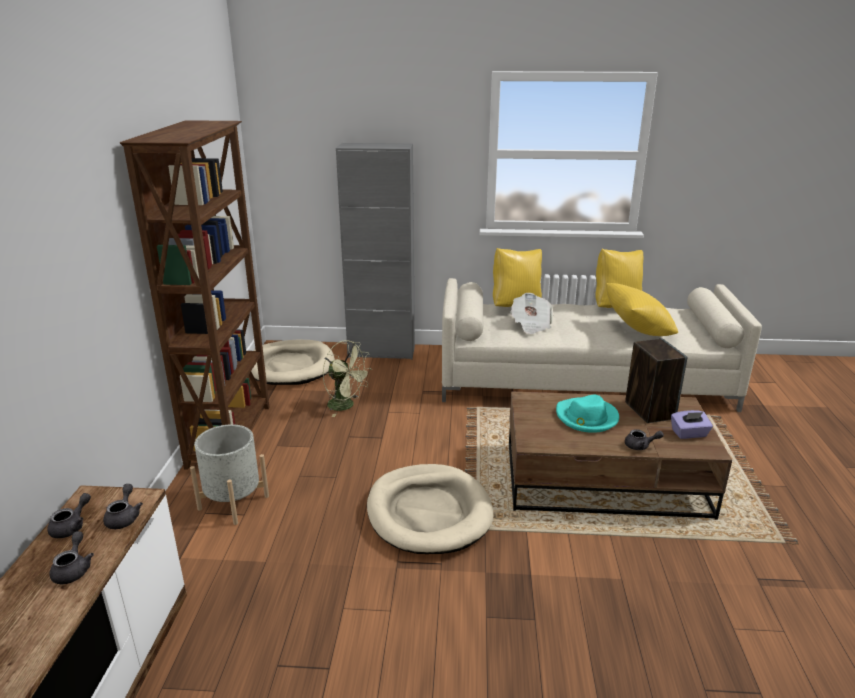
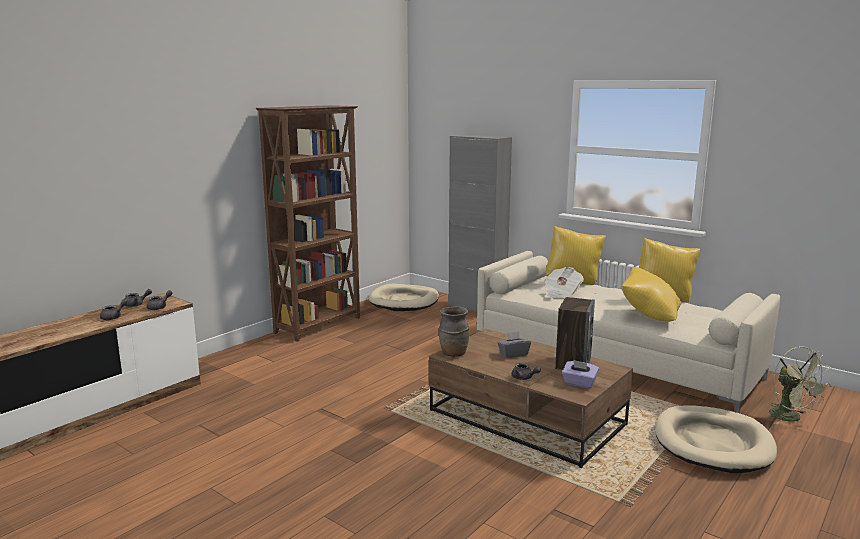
camera: 35 degrees right, 10 degrees down
grey planter [190,424,269,525] -> none
green fan [323,340,372,417] -> green fan moved to [769,346,832,424]
beige dog bed [367,464,494,554] -> beige dog bed moved to [655,406,777,473]
turquoise hat [556,395,619,433] -> grey tissue box [498,331,531,358]
none -> brown vase [439,306,469,356]

